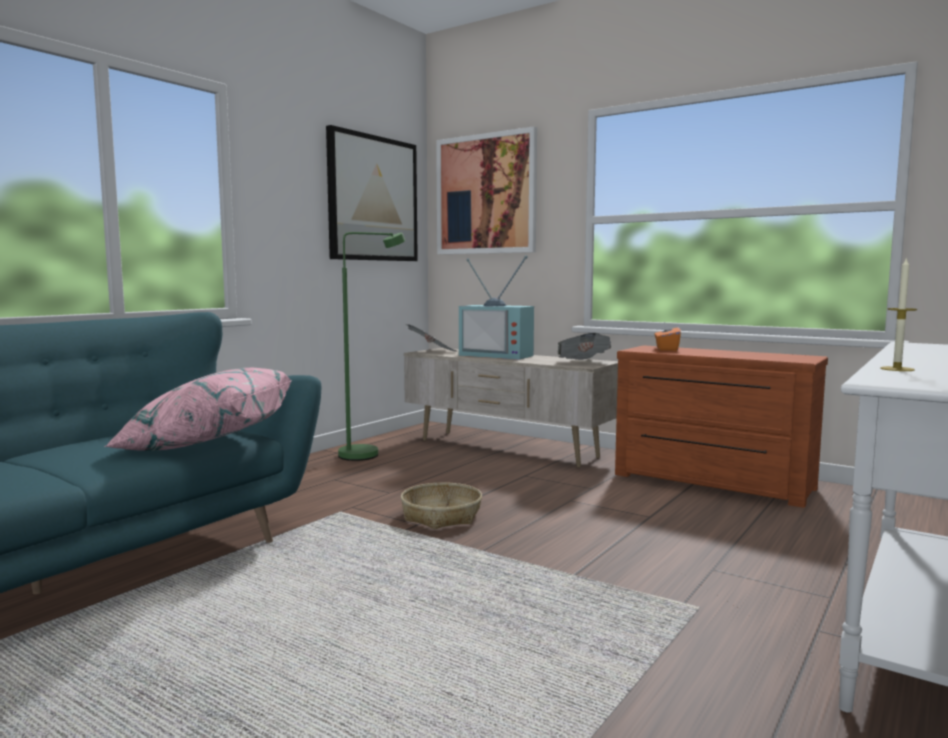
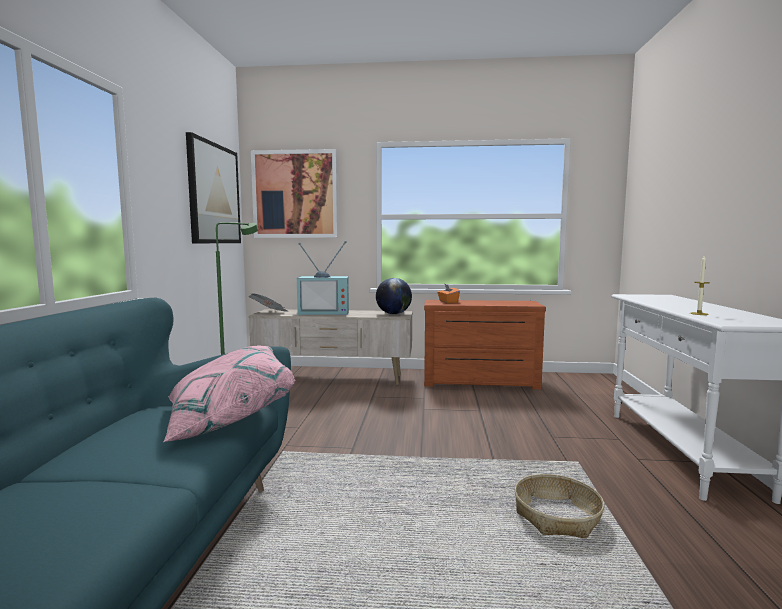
camera: 30 degrees left, 0 degrees up
basket [401,482,482,529] -> basket moved to [514,474,604,538]
newspaper [558,333,612,360] -> globe [376,278,412,314]

